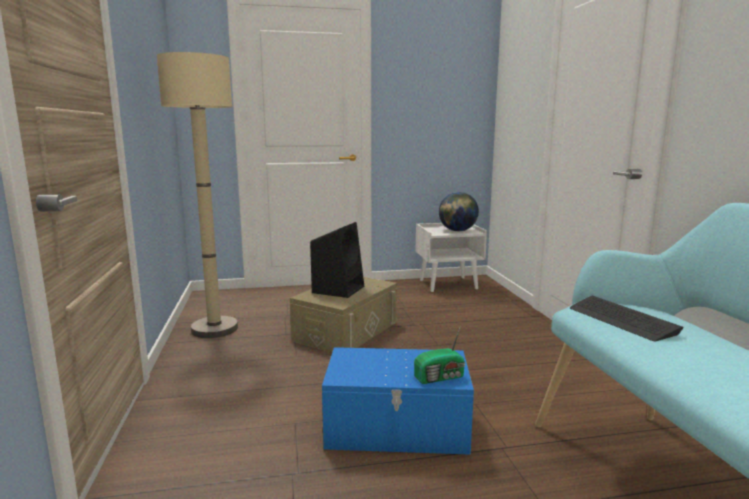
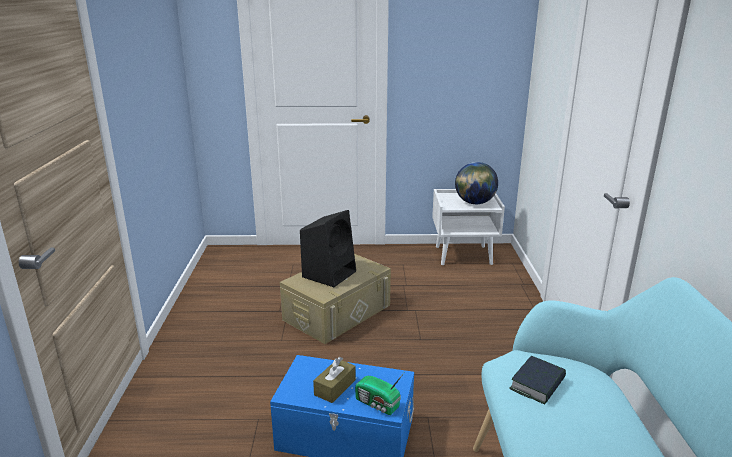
camera: 10 degrees right, 10 degrees up
beige floor lamp [157,52,238,338] -> none
radio [414,328,465,384] -> radio turned 45 degrees clockwise [355,373,404,415]
keyboard [570,295,684,341] -> book [509,356,566,405]
none -> brown tissue box [313,357,356,403]

